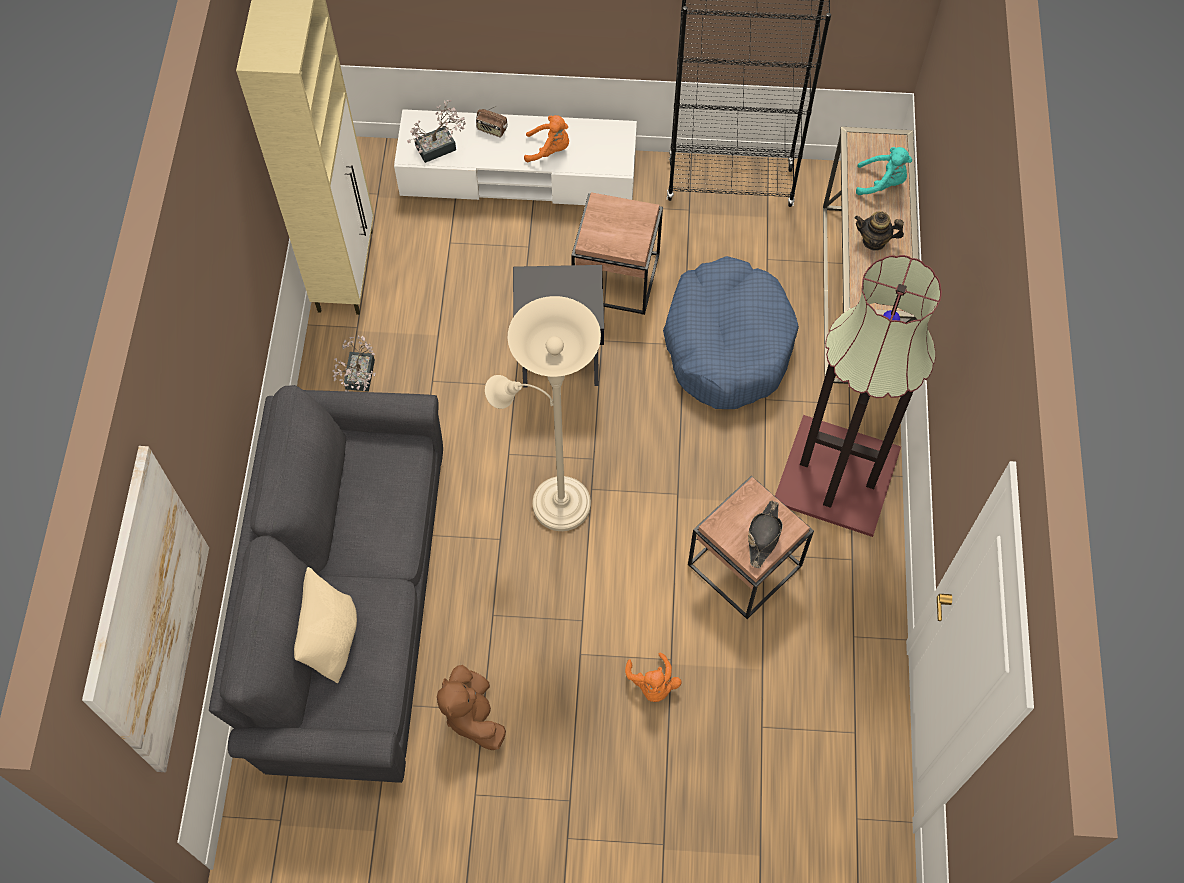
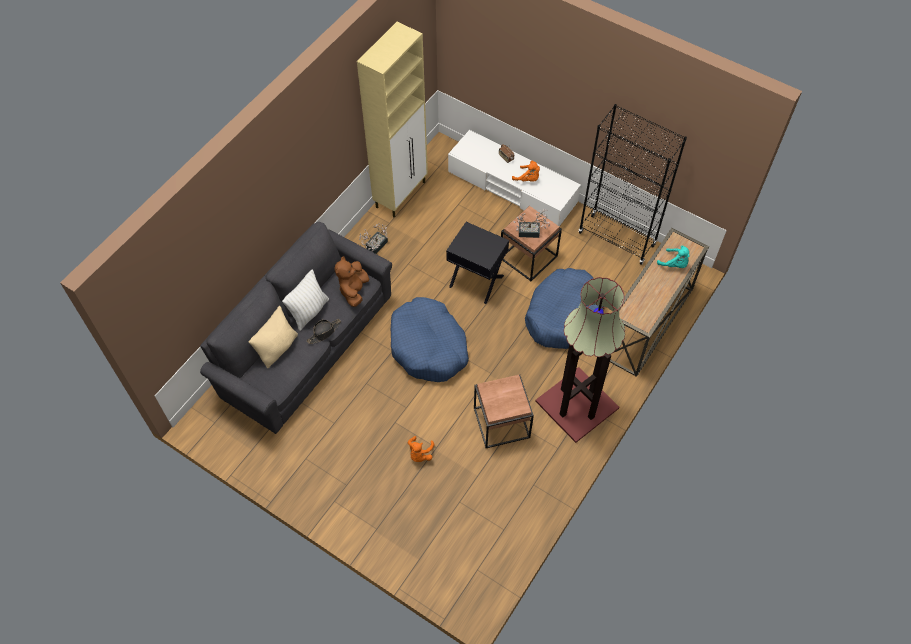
camera: 30 degrees right, 5 degrees down
picture [82,446,209,772] -> none
potted plant [407,100,466,163] -> potted plant moved to [513,209,550,238]
brown plush toy [437,665,506,750] -> brown plush toy moved to [334,256,369,307]
beige floor lamp [485,296,601,531] -> blue dog bed [391,297,469,382]
black hat [748,501,783,568] -> black hat moved to [307,319,341,344]
teapot [854,211,904,251] -> none
none -> white pillow [282,269,329,331]

